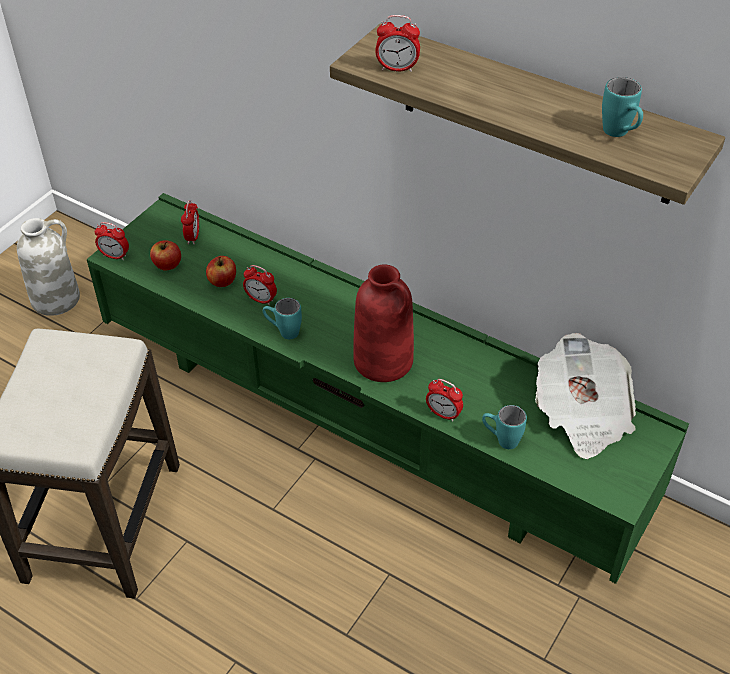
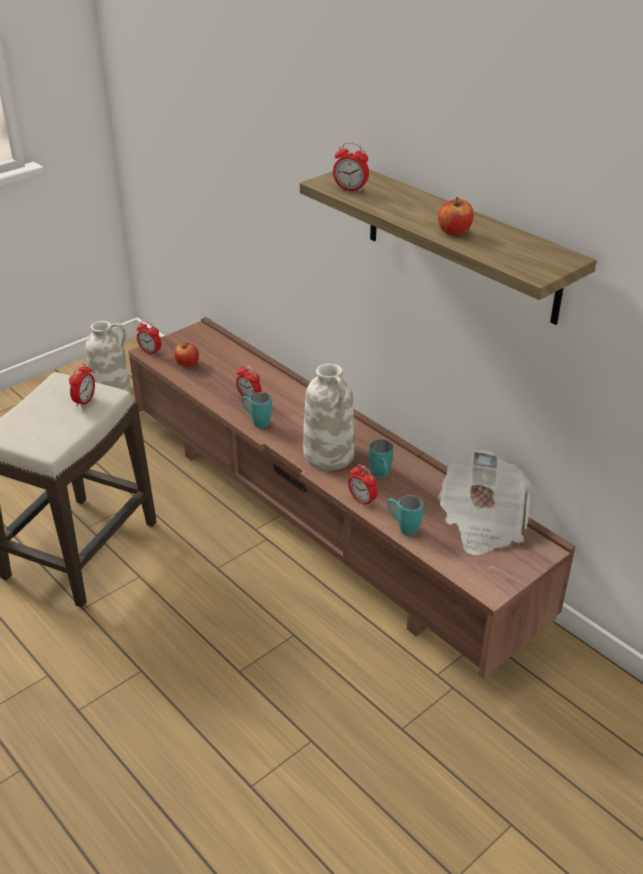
camera: 15 degrees right, 10 degrees down
green tv stand [87,193,689,584] -> brown tv stand [128,317,576,678]
alarm clock [181,200,199,245] -> alarm clock moved to [69,363,95,408]
apple [206,256,236,287] -> apple moved to [438,197,473,235]
red vase [353,265,414,382] -> white vase [303,363,355,470]
turquoise mug [602,77,643,137] -> turquoise mug moved to [369,440,393,478]

